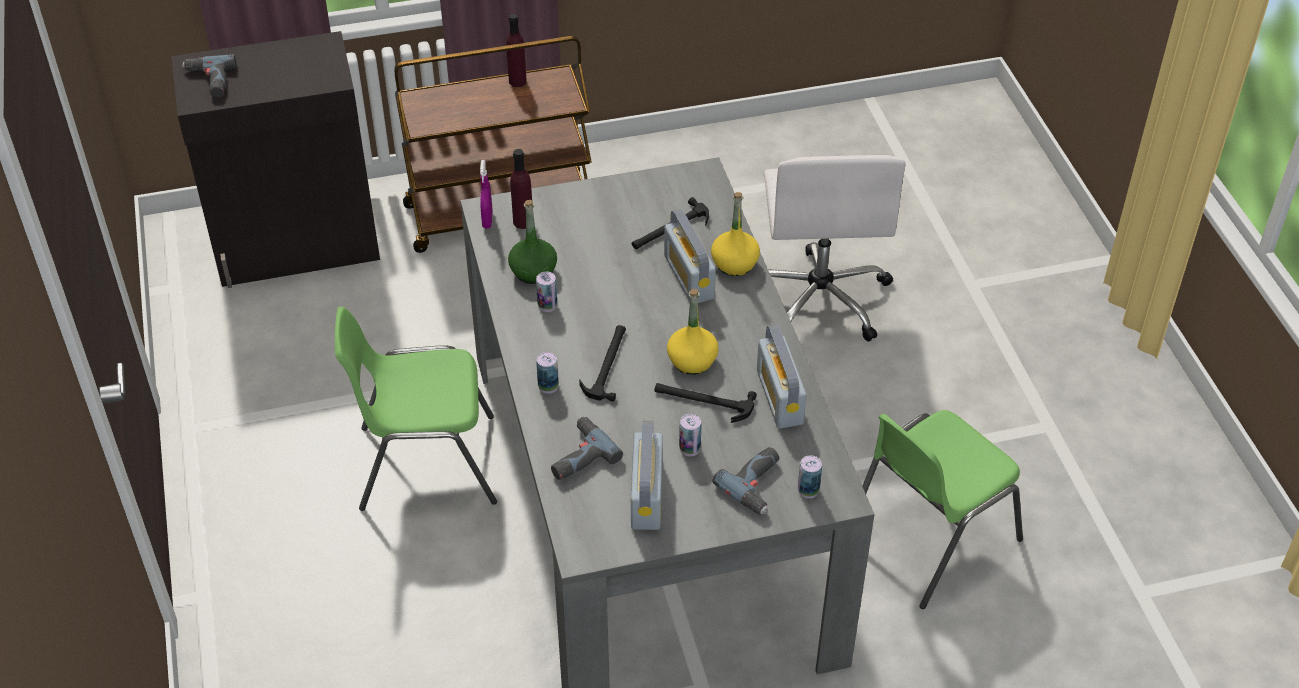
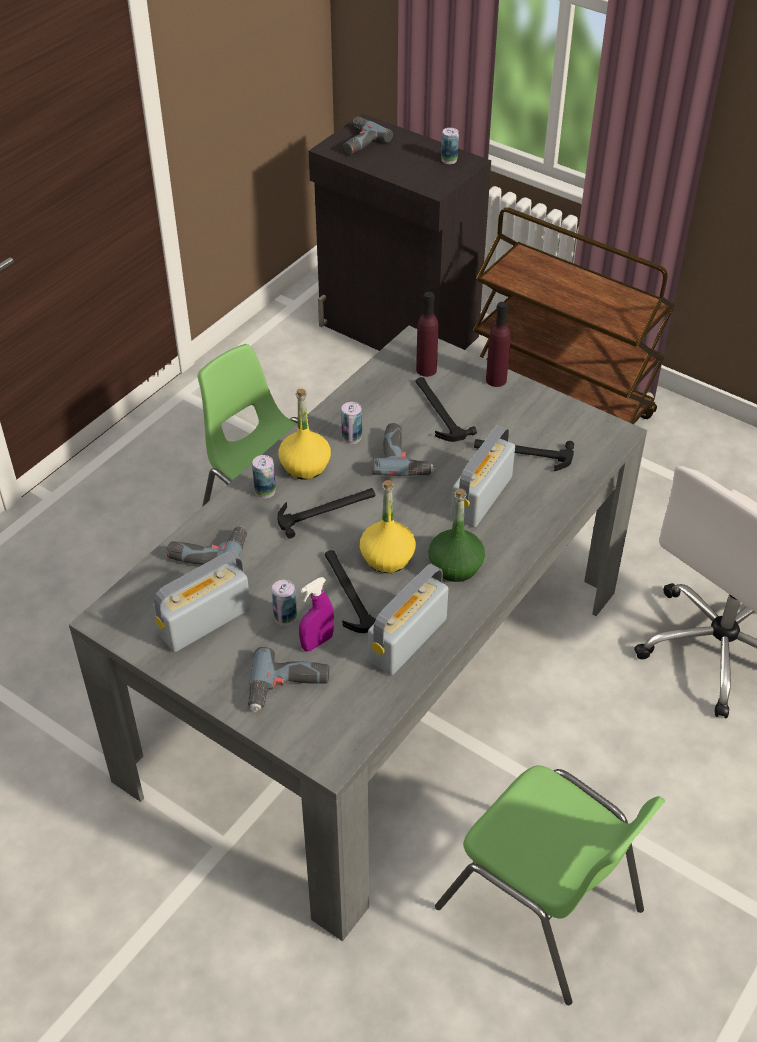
camera: 50 degrees right, 0 degrees up
purple spray bottle [480,160,493,229] -> purple spray bottle moved to [299,577,334,651]
purple bottle [506,14,527,87] -> purple bottle moved to [486,302,511,387]
green bottle [508,200,557,284] -> green bottle moved to [428,489,485,582]
yellow bottle [711,192,760,276] -> yellow bottle moved to [279,389,331,480]
can [798,455,822,499] -> can moved to [441,128,459,164]
green chair [862,410,1023,609] -> green chair turned 150 degrees counterclockwise [435,765,665,1005]
none -> power drill [372,423,435,476]
none -> hammer [415,377,477,442]

